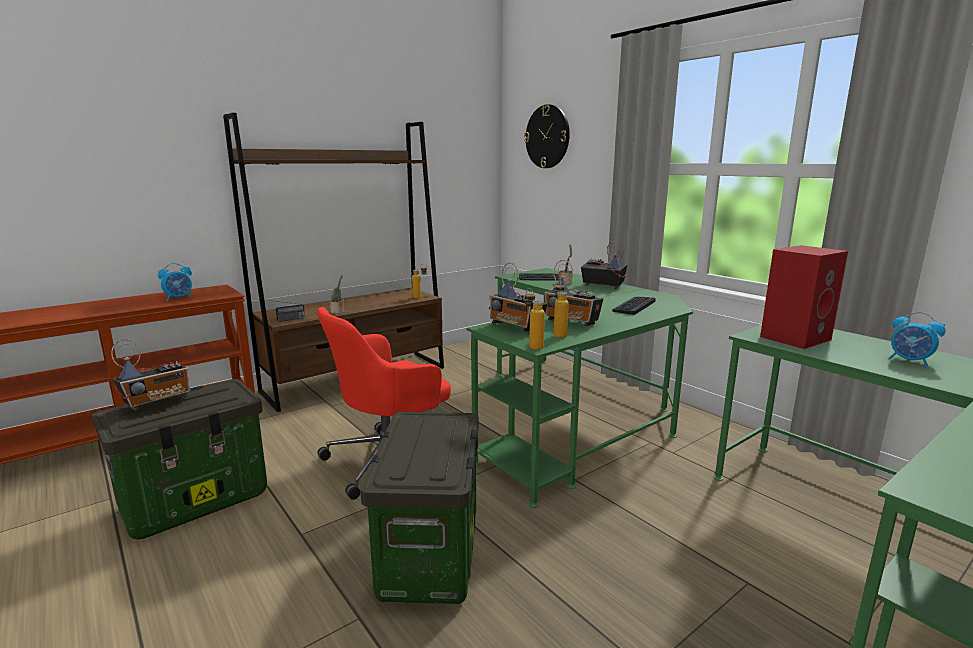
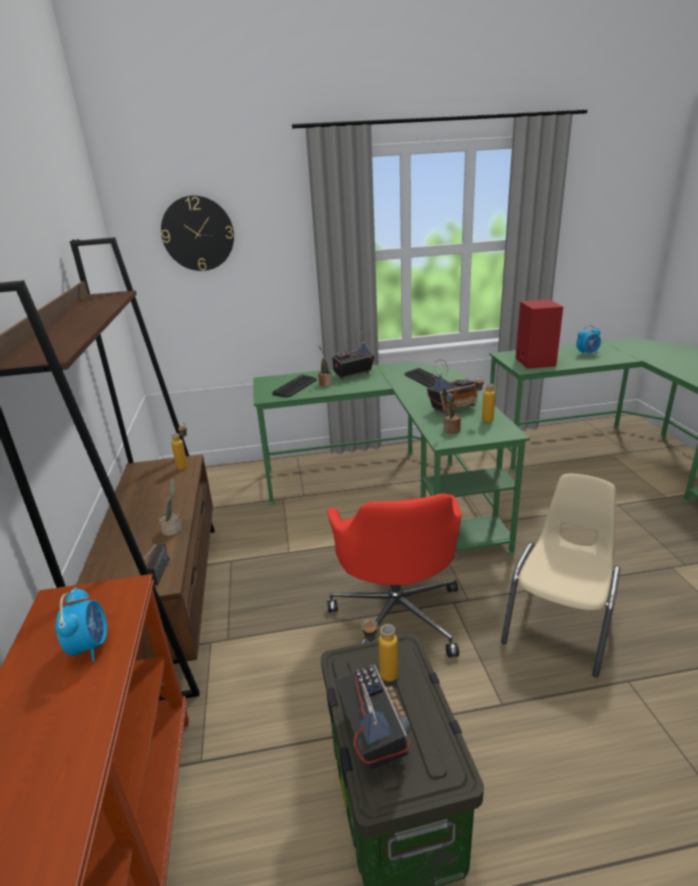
camera: 60 degrees left, 10 degrees up
storage box [360,412,478,604] -> beige chair [501,474,620,677]
radio [489,262,548,332] -> potted plant [443,388,461,434]
bottle [525,288,545,350] -> bottle moved to [361,620,398,682]

